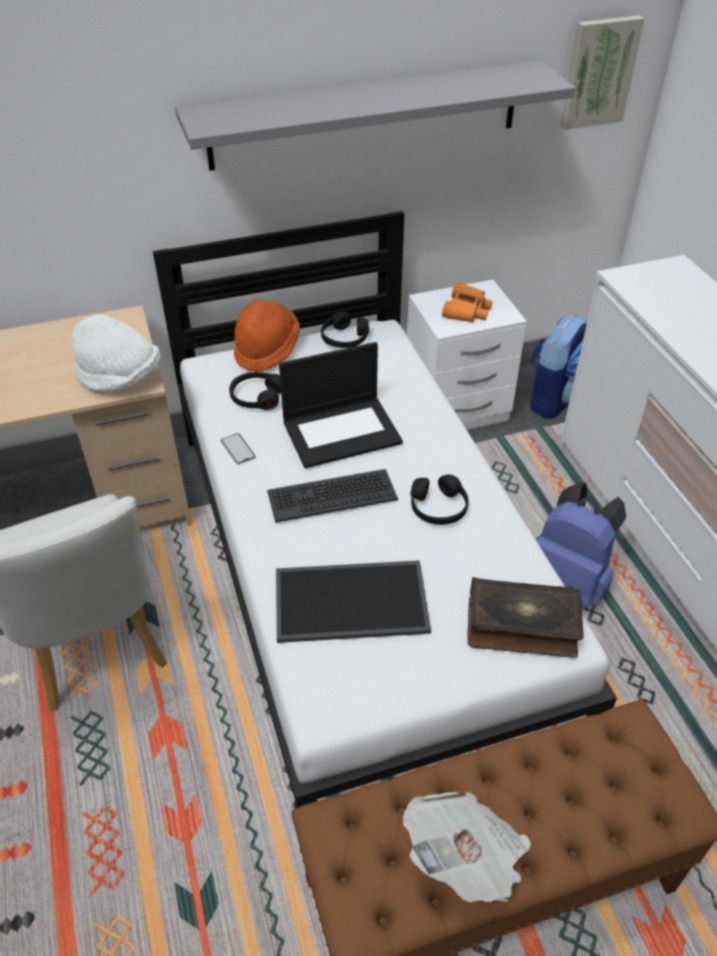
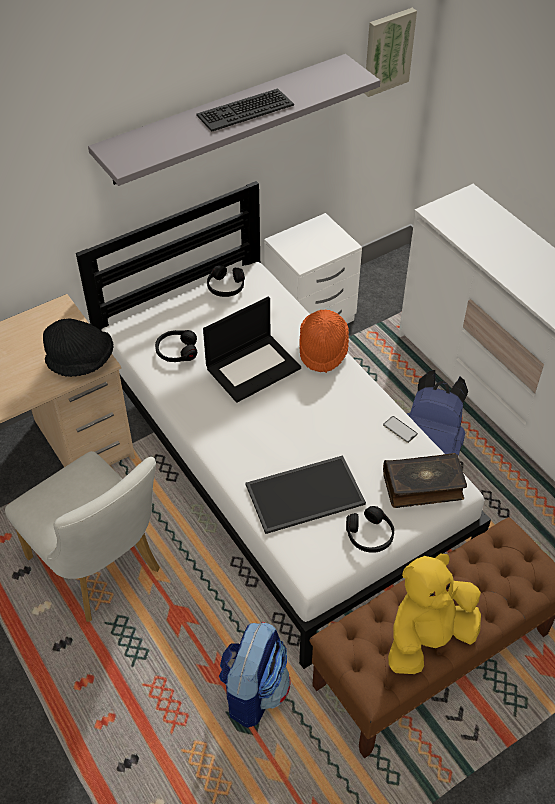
camera: 15 degrees left, 5 degrees up
white hat [72,314,161,391] -> black hat [43,319,113,377]
phone [221,433,256,464] -> phone moved to [383,416,418,443]
orange hat [234,300,300,372] -> orange hat moved to [299,309,349,373]
keyboard [267,469,398,523] -> keyboard moved to [196,88,294,132]
newspaper [403,792,531,902] -> yellow plush toy [388,554,481,674]
black headphones [411,474,469,525] -> black headphones moved to [346,506,394,553]
orange binoculars [442,282,493,323] -> none
backpack [530,315,587,418] -> backpack moved to [219,622,291,728]

